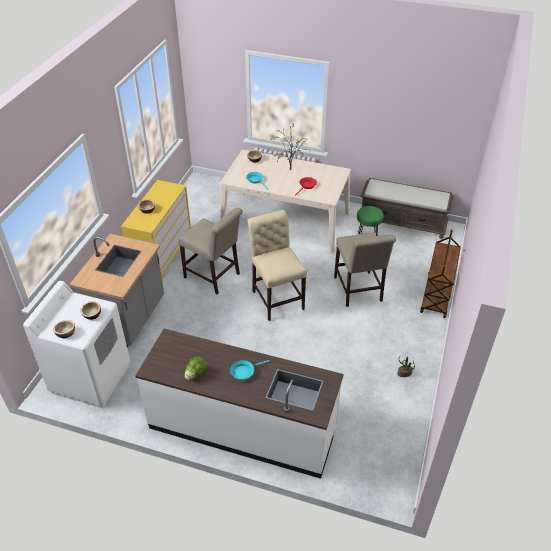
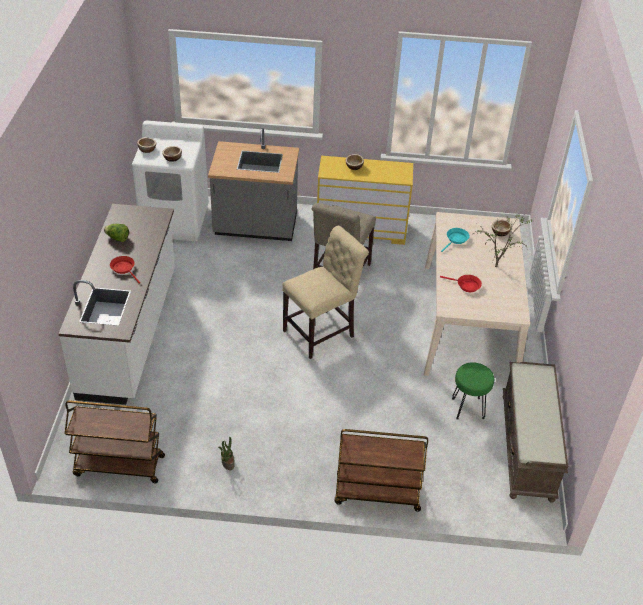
camera: 75 degrees right, 0 degrees up
turquoise frying pan [230,360,270,380] -> red frying pan [110,256,140,284]
beige chair [334,232,396,307] -> none
none -> brown cart [65,400,165,483]

